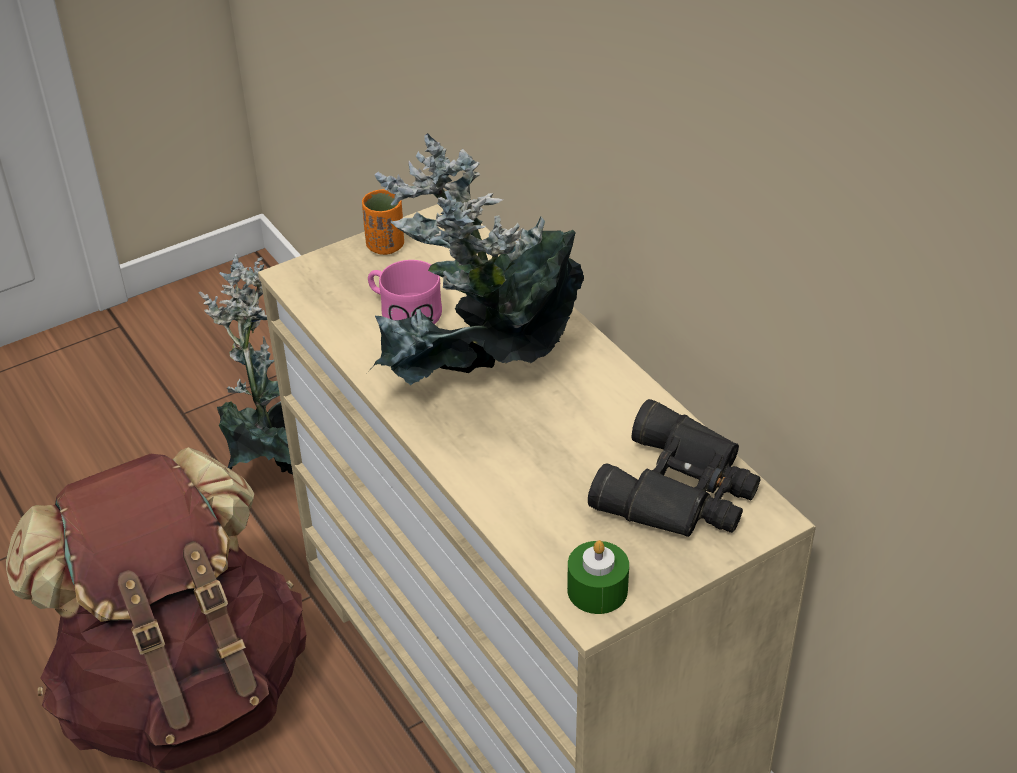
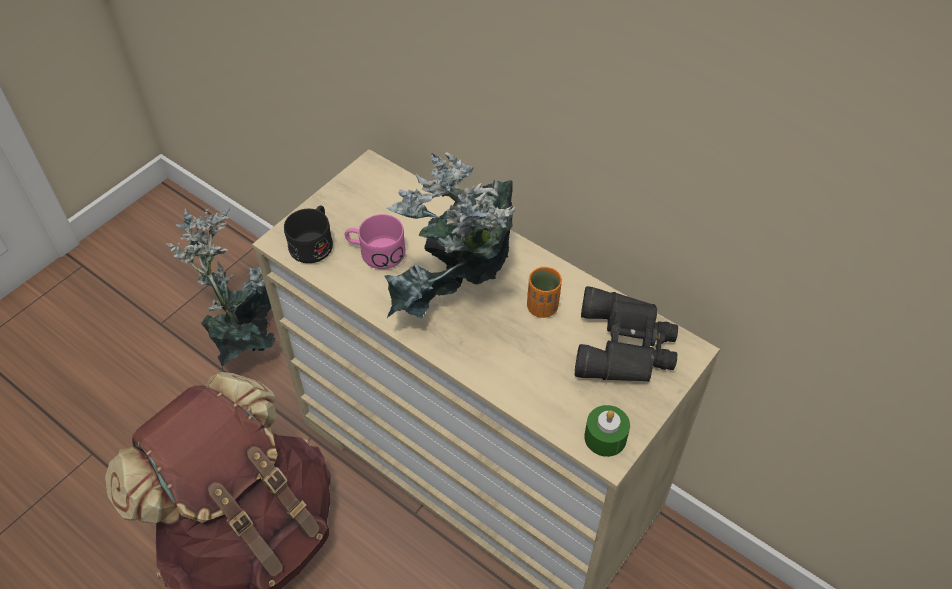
camera: 20 degrees left, 10 degrees up
orange cup [362,189,404,255] -> orange cup moved to [527,266,562,318]
none -> black mug [284,205,333,263]

